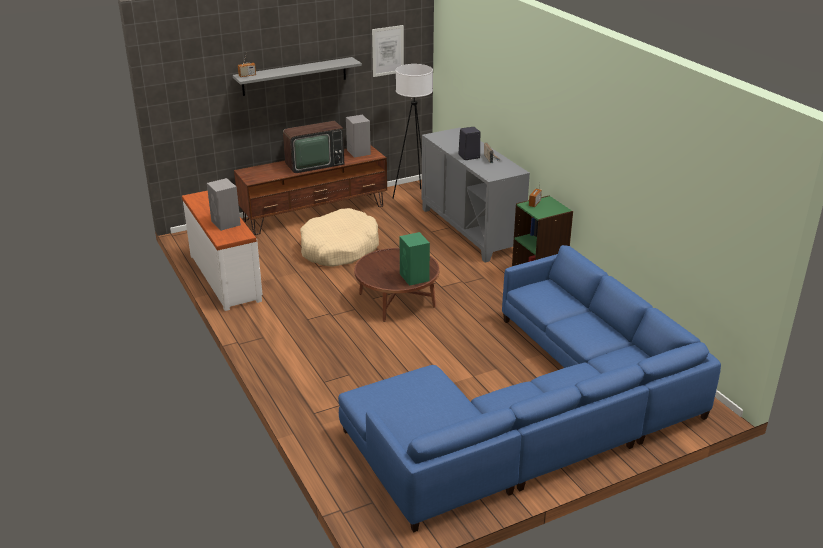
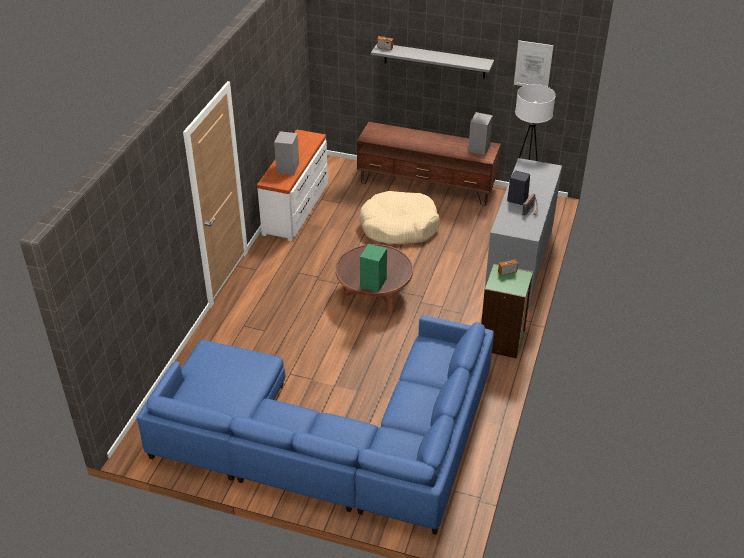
camera: 45 degrees right, 10 degrees up
television [283,121,344,173] -> none

